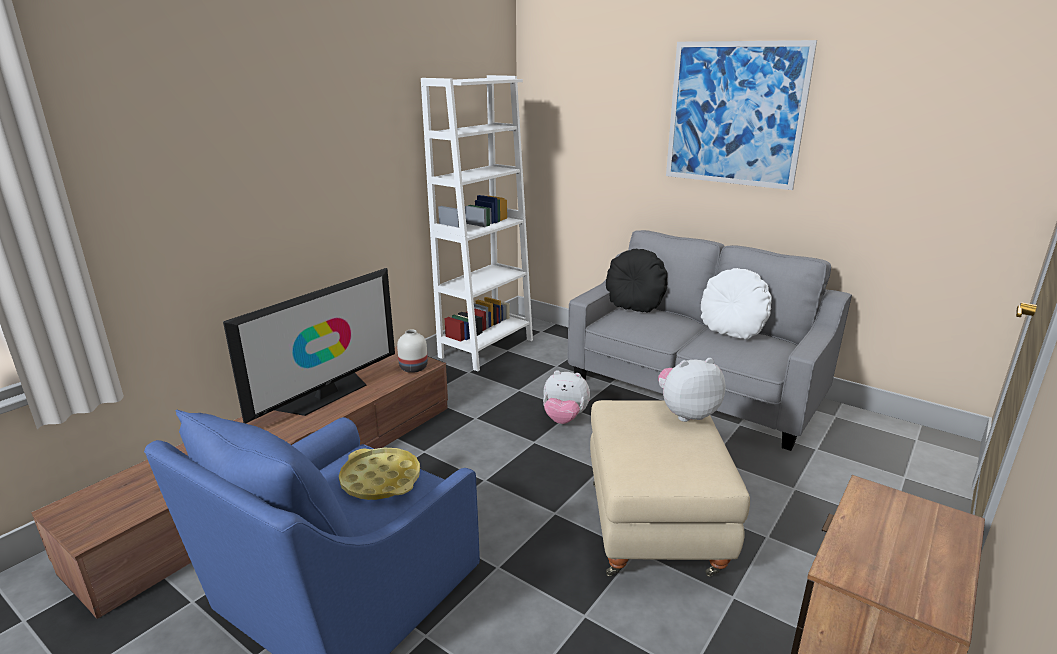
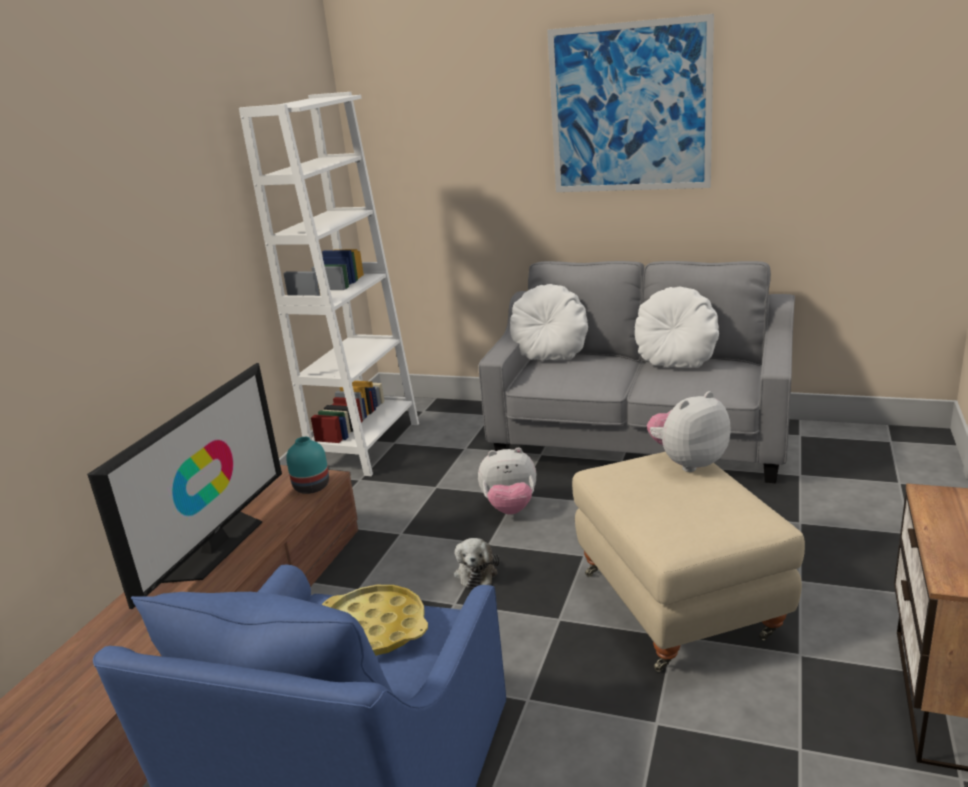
camera: 15 degrees left, 0 degrees up
white vase [397,329,428,373] -> turquoise vase [286,437,329,494]
black pillow [606,248,668,312] -> white pillow [510,284,588,361]
none -> plush toy [454,538,499,588]

